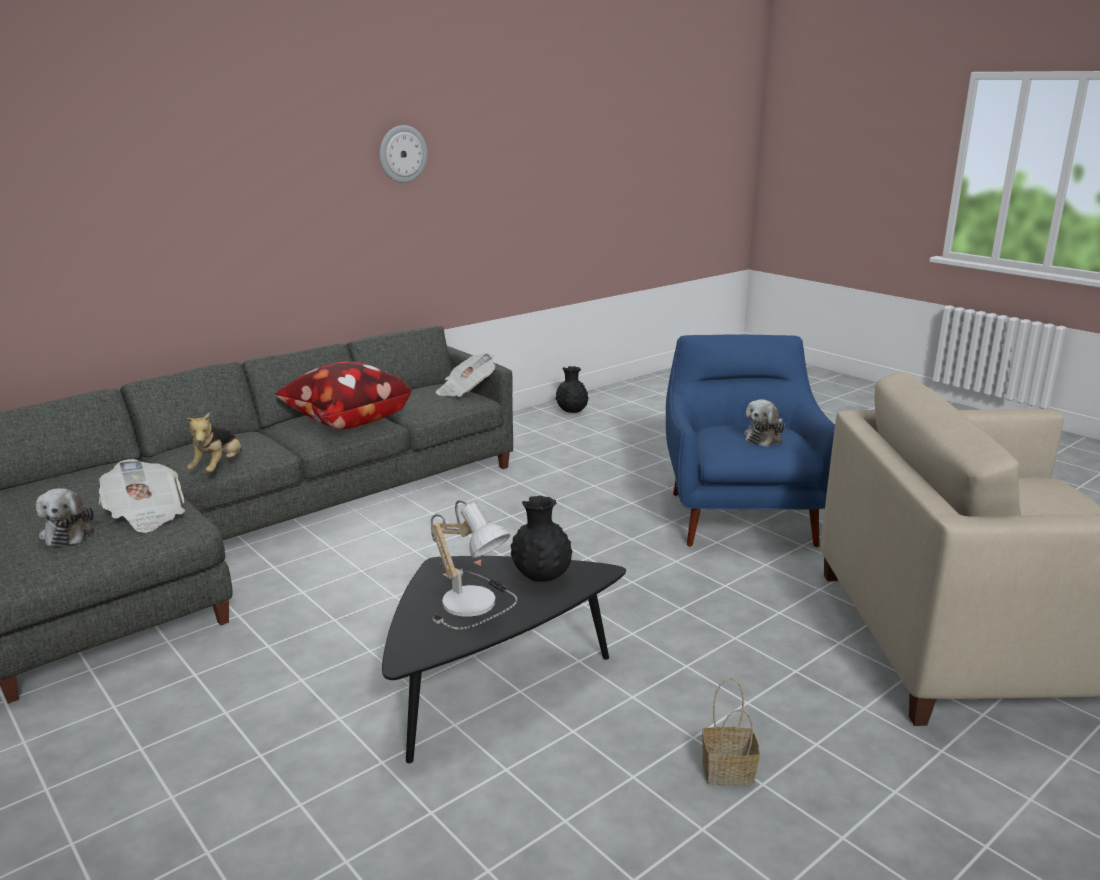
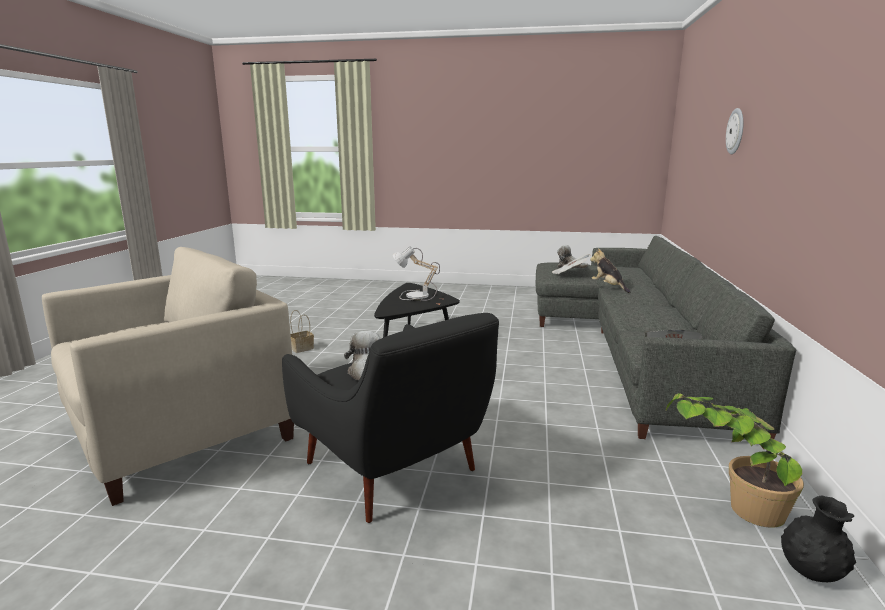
camera: 140 degrees right, 5 degrees down
pillow [275,361,412,430] -> none
wall clock [380,125,428,183] -> wall clock moved to [726,108,743,154]
black vase [511,496,573,581] -> none
blue armchair [666,334,835,547] -> black armchair [282,313,499,523]
none -> potted plant [666,393,804,528]

